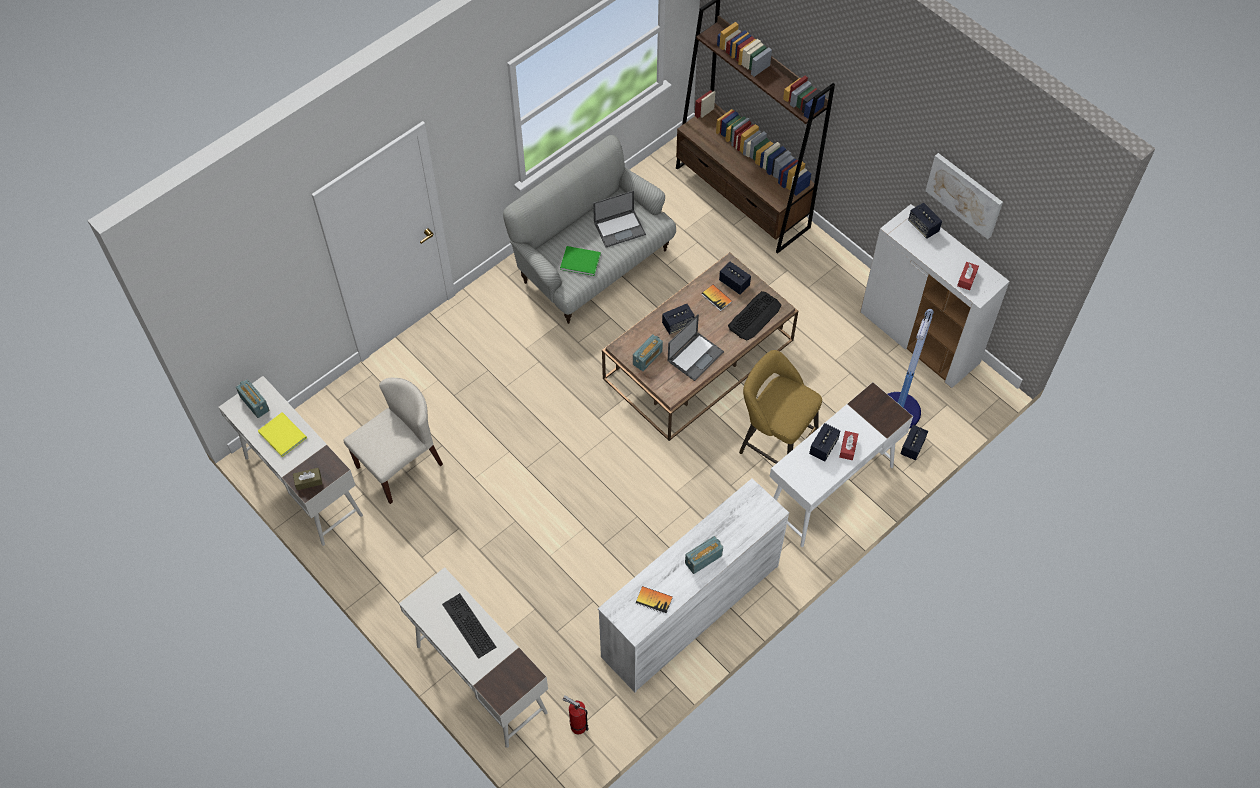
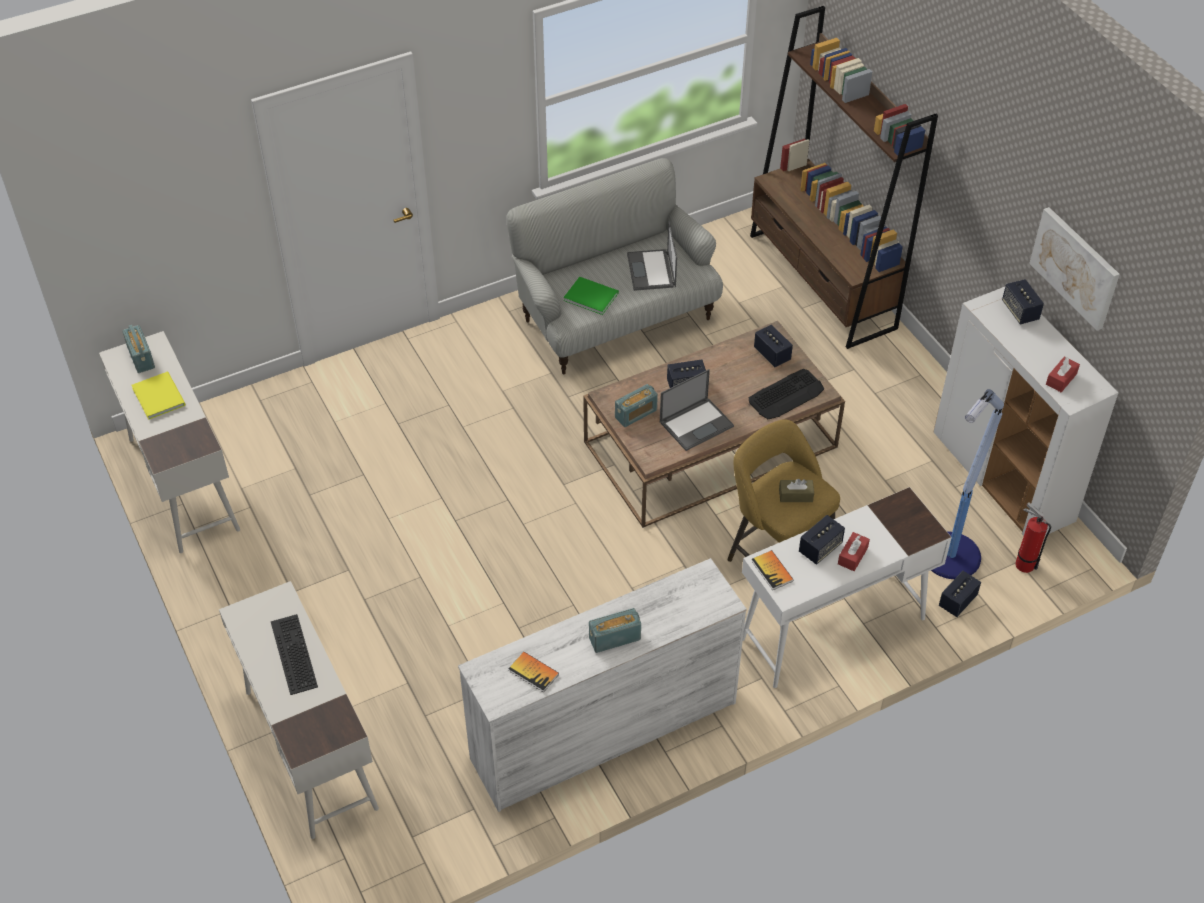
camera: 15 degrees right, 10 degrees down
brown tissue box [293,468,322,490] -> brown tissue box moved to [779,479,814,502]
beige chair [343,378,443,504] -> none
fire extinguisher [562,695,589,734] -> fire extinguisher moved to [1015,502,1051,573]
laptop [593,190,646,247] -> laptop turned 90 degrees clockwise [627,221,677,291]
book [702,285,733,311] -> book moved to [752,550,794,590]

